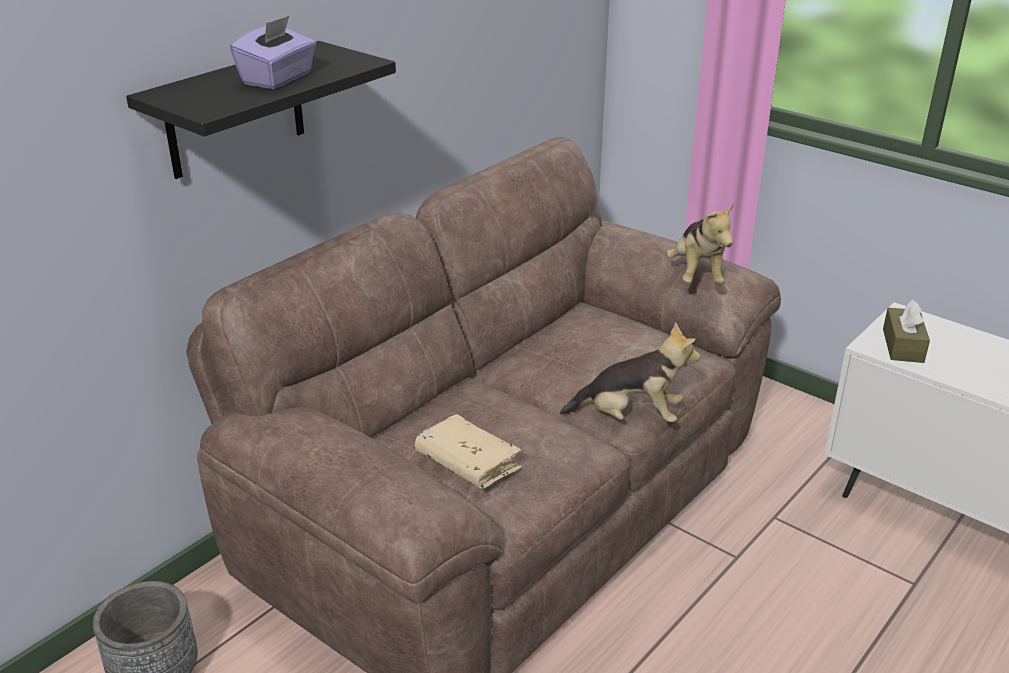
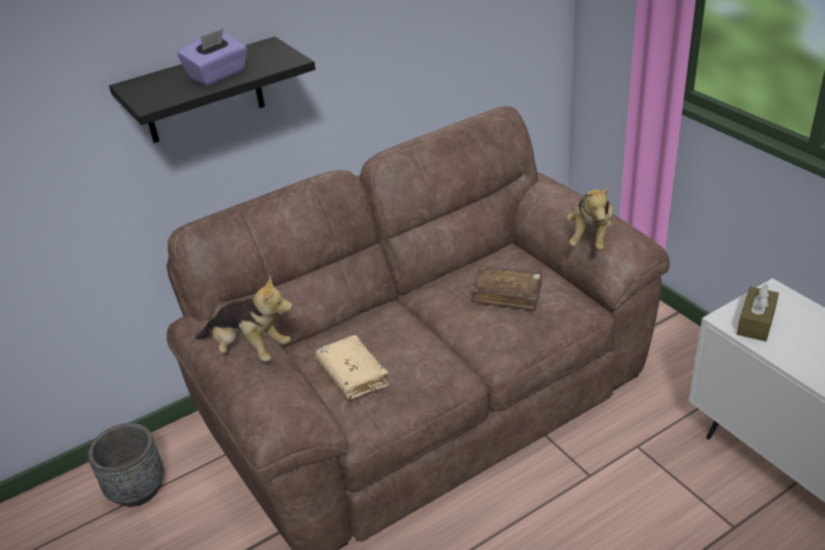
camera: 20 degrees right, 5 degrees up
plush toy [560,322,700,422] -> plush toy moved to [195,275,293,362]
none -> brown book [471,266,542,311]

